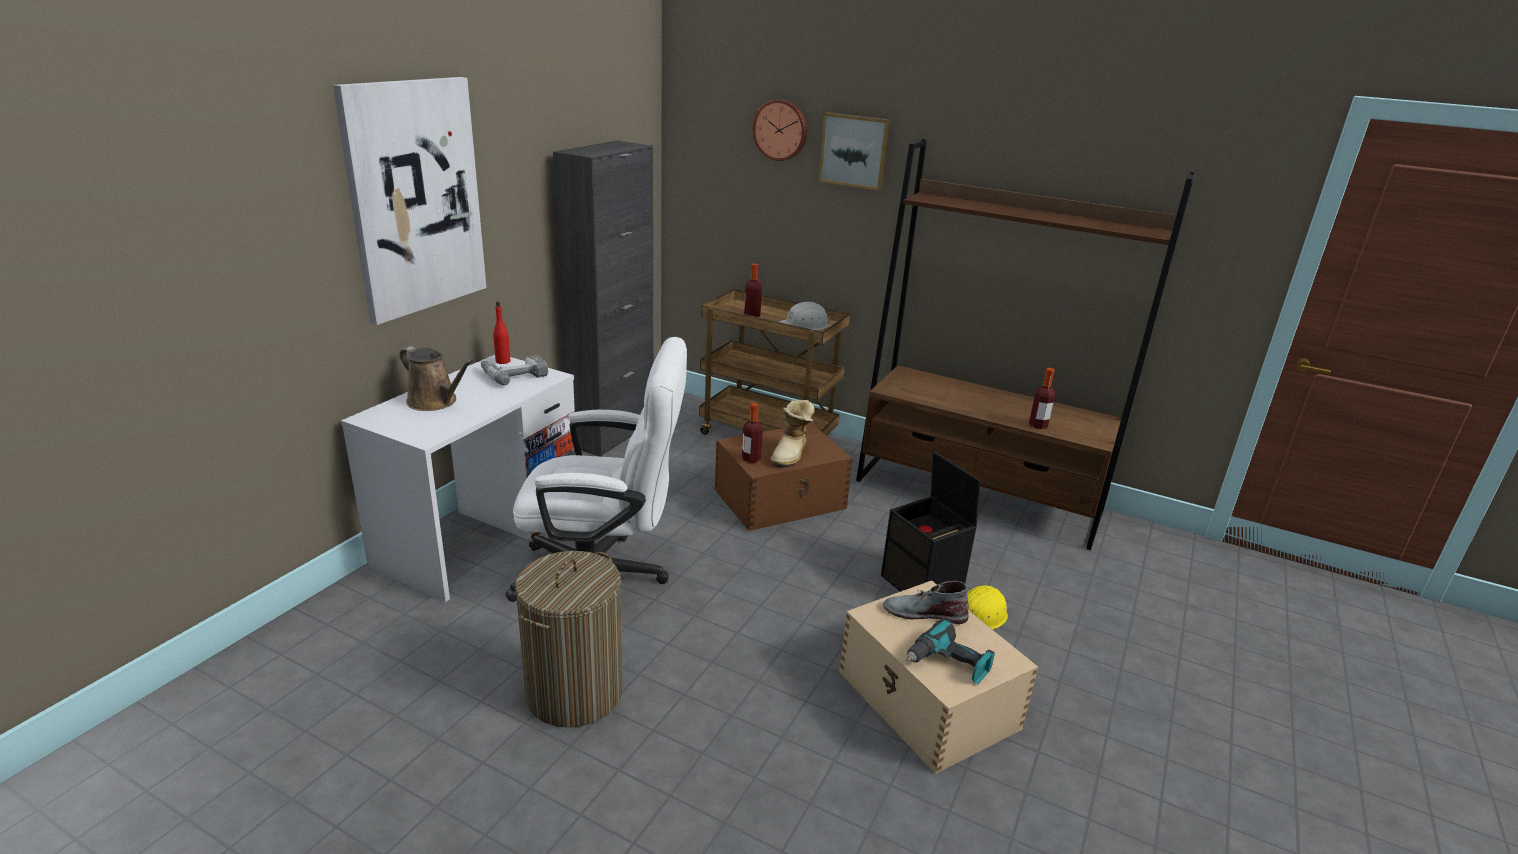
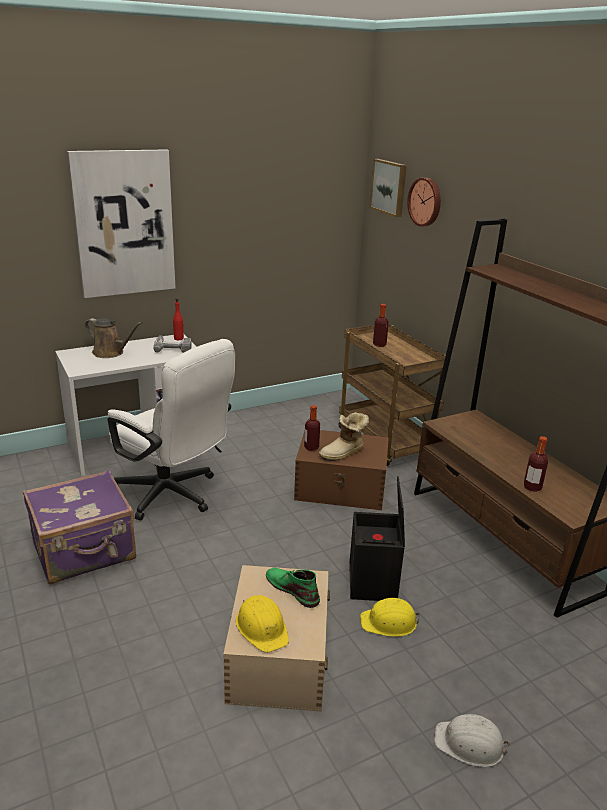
camera: 35 degrees right, 0 degrees up
brown watering can [400,346,474,411] -> brown watering can turned 45 degrees counterclockwise [85,318,142,358]
laundry basket [515,551,623,728] -> purple suitcase [23,470,136,584]
black cabinet [553,140,653,457] -> none
white hard hat [779,301,830,330] -> white hard hat moved to [434,714,510,767]
picture [819,112,890,191] -> picture moved to [370,159,407,217]
grey boot [883,581,969,624] -> green boot [266,568,320,608]
power drill [907,619,995,684] -> yellow hard hat [236,595,289,653]

